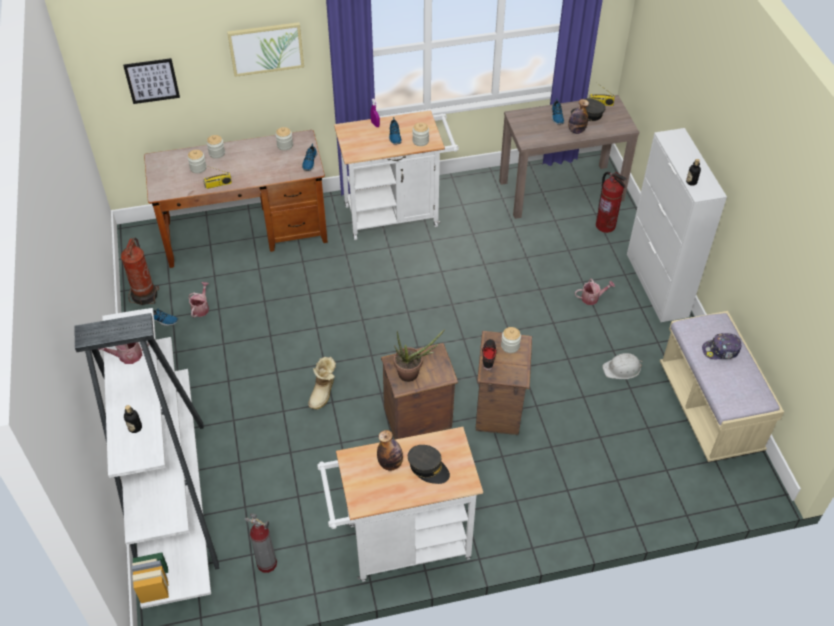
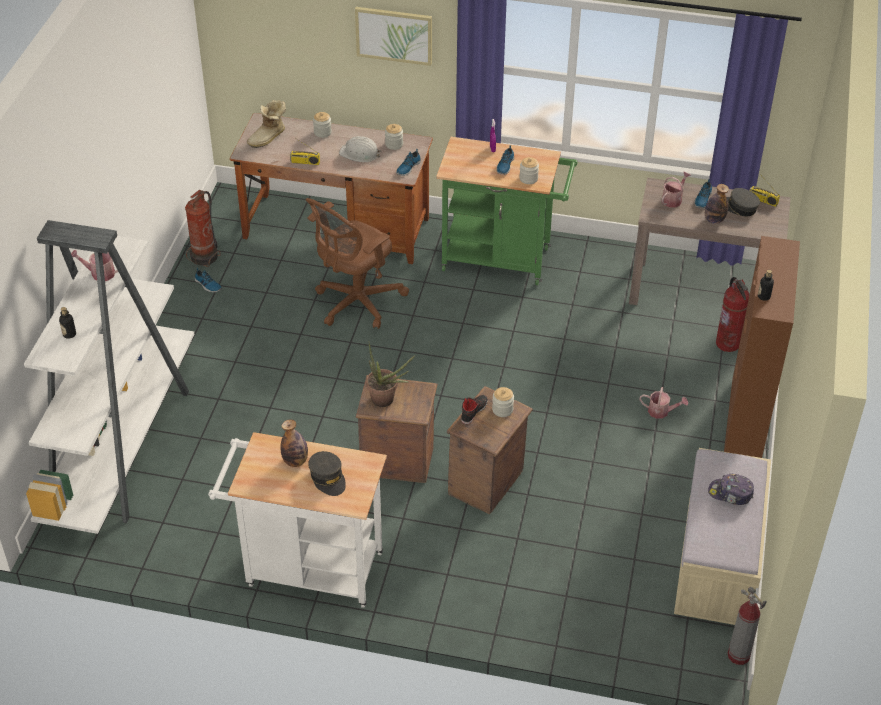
camera: 25 degrees right, 5 degrees down
picture [123,58,180,104] -> none
jar [187,150,207,174] -> none
watering can [188,282,209,318] -> watering can moved to [662,171,691,208]
fire extinguisher [245,513,277,573] -> fire extinguisher moved to [728,587,767,665]
boot [308,357,336,410] -> boot moved to [247,100,286,148]
white cart [334,110,459,240] -> green cart [436,137,578,285]
white hard hat [602,353,643,379] -> white hard hat moved to [339,136,382,162]
white cabinet [627,128,727,322] -> brown cabinet [724,236,800,458]
none -> brown office chair [305,198,409,329]

